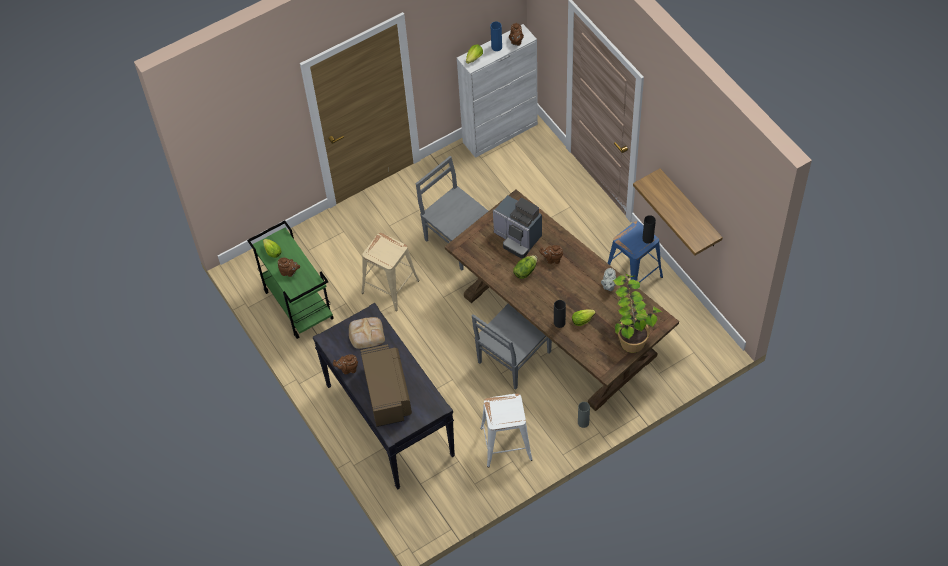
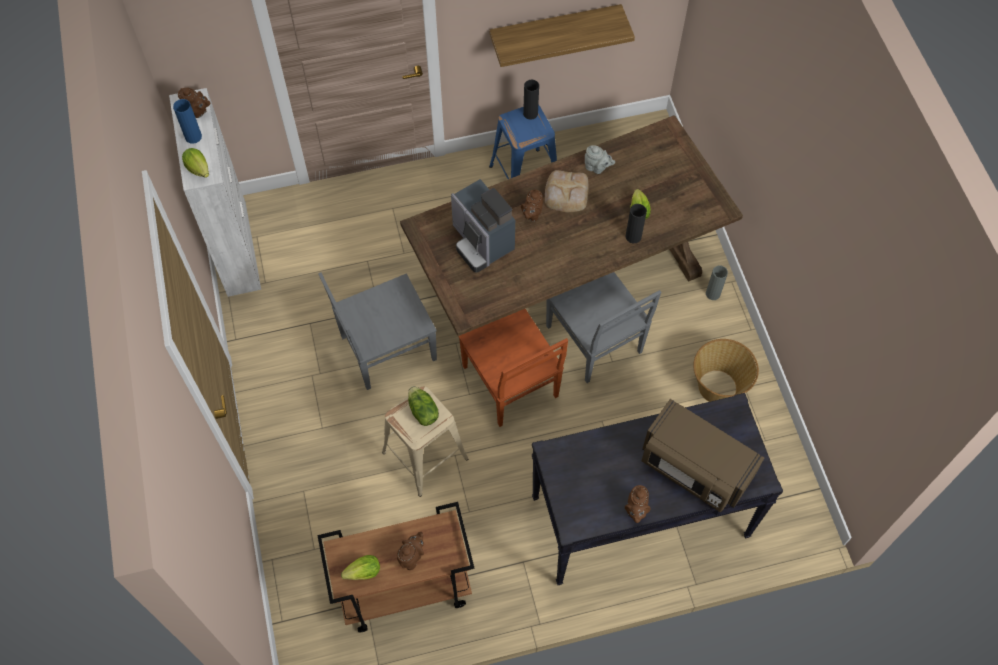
camera: 75 degrees left, 5 degrees up
green cart [247,221,334,339] -> brown cart [317,502,474,632]
bread [349,317,385,349] -> bread moved to [545,170,589,212]
brown microwave [360,344,412,427] -> brown microwave turned 150 degrees counterclockwise [642,399,764,512]
white stool [480,393,533,468] -> basket [693,339,759,402]
coffee machine [493,195,542,258] -> coffee machine turned 90 degrees clockwise [451,179,515,273]
lettuce [513,255,538,279] -> lettuce moved to [408,386,439,426]
potted plant [613,274,662,353] -> none
none -> brown chair [458,309,568,427]

